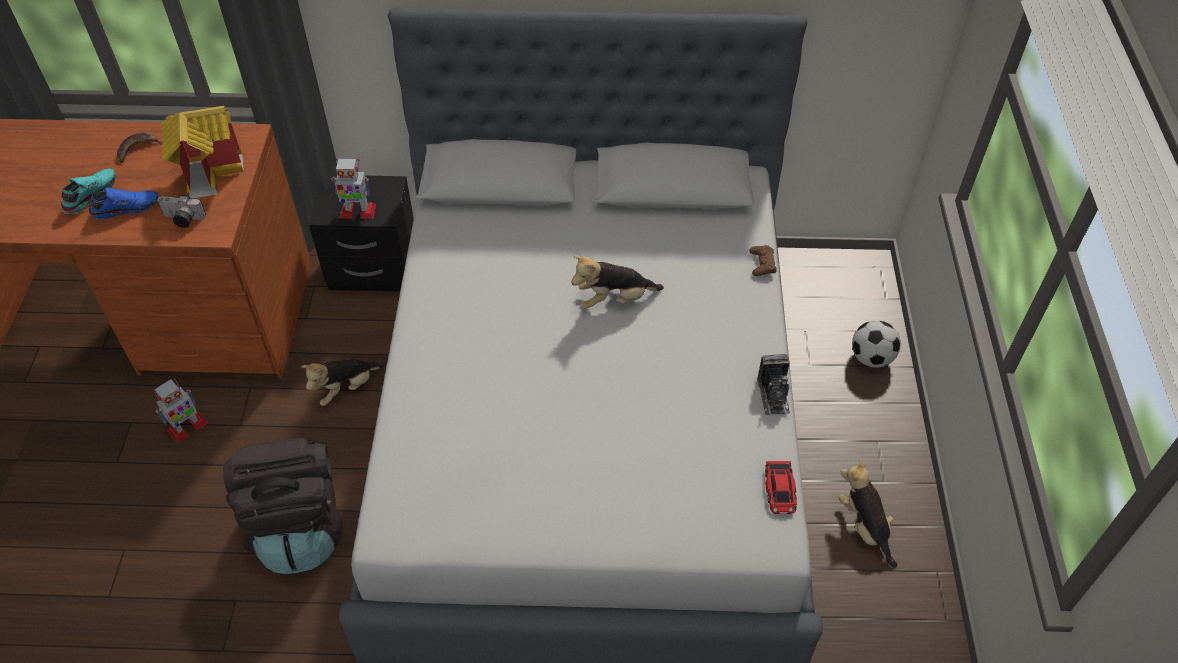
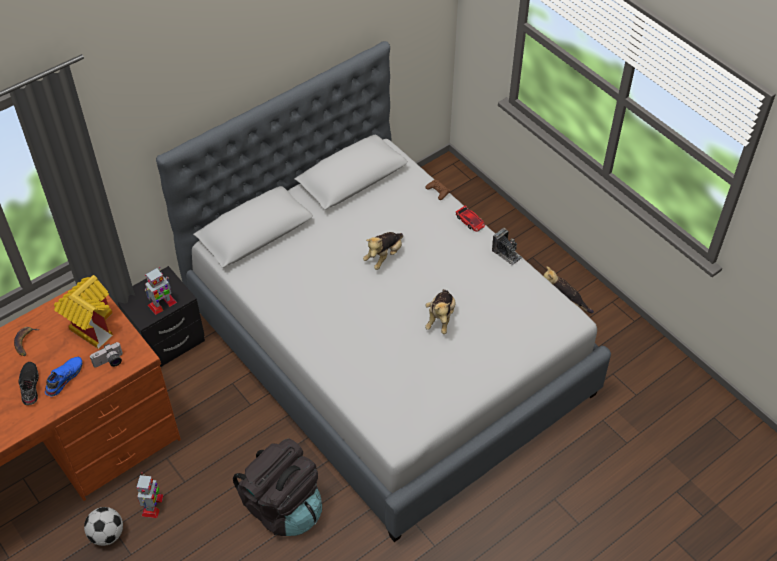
camera: 40 degrees left, 0 degrees up
turquoise shoe [61,168,116,214] -> black shoe [19,362,39,405]
plush toy [301,359,384,406] -> plush toy moved to [425,289,455,334]
toy car [765,461,797,514] -> toy car moved to [456,205,485,232]
football [852,320,901,368] -> football moved to [84,507,123,546]

